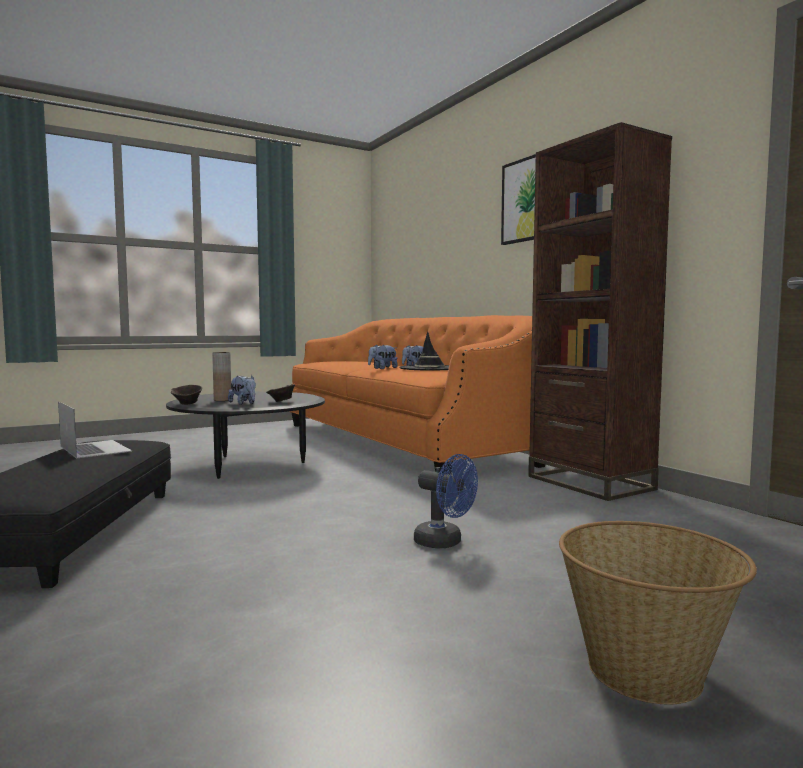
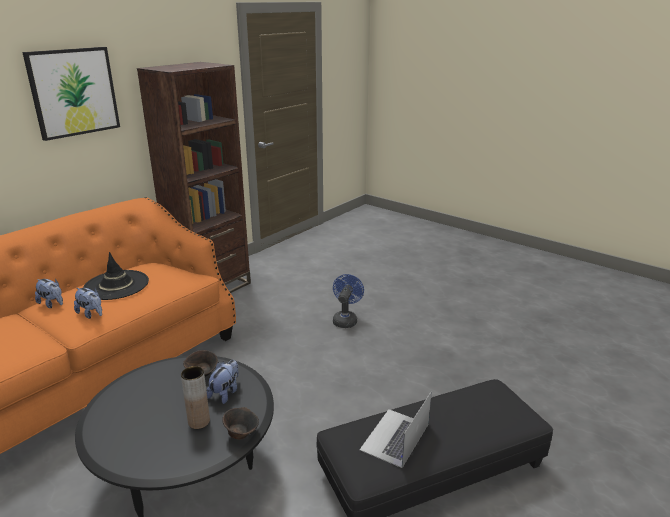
camera: 110 degrees left, 20 degrees up
basket [559,521,757,705] -> none

